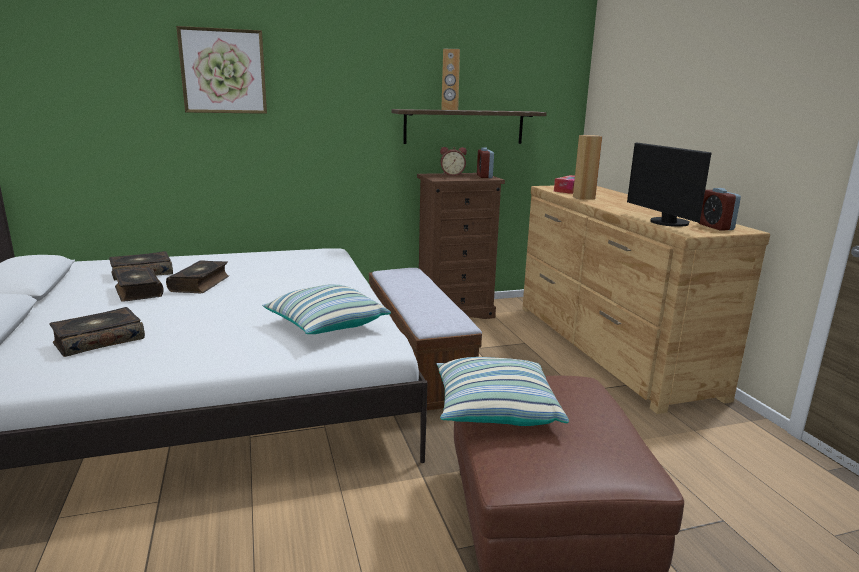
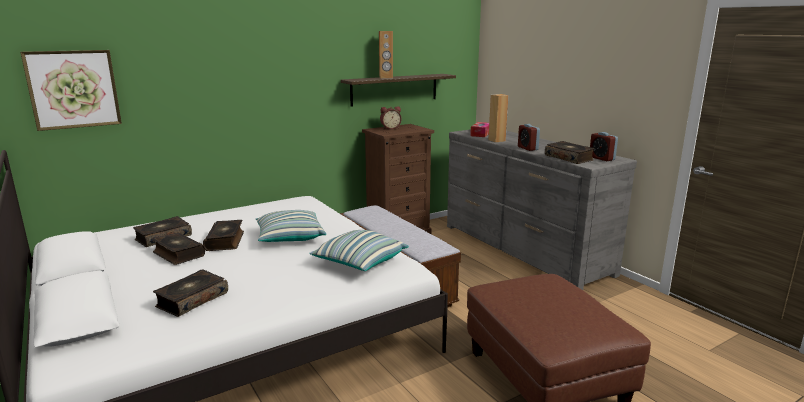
camera: 15 degrees left, 0 degrees up
picture [176,26,267,114] -> picture moved to [20,50,122,131]
pillow [437,357,569,426] -> pillow moved to [256,210,326,242]
alarm clock [477,147,494,178] -> alarm clock moved to [518,124,540,151]
brown dresser [522,186,770,414] -> grey dresser [447,129,637,290]
monitor [627,142,712,227] -> book [545,141,595,164]

